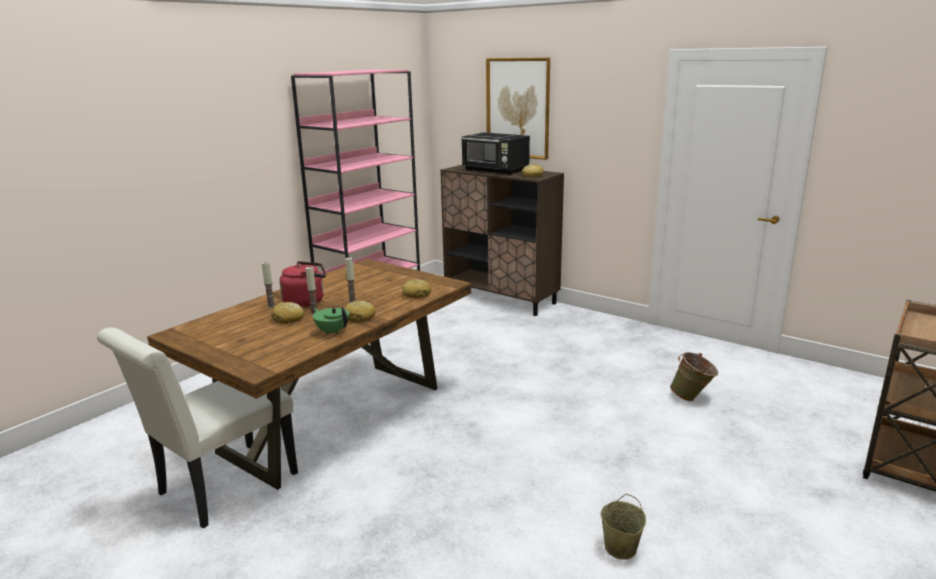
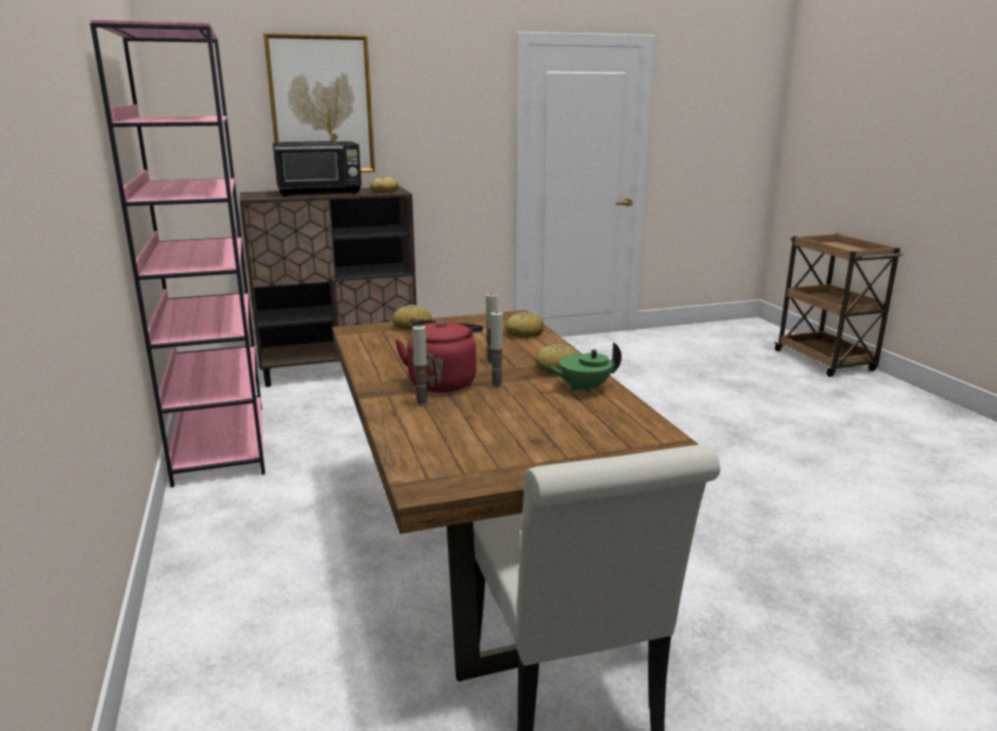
camera: 55 degrees left, 0 degrees up
bread [271,302,304,324] -> bread moved to [393,305,432,330]
beige bucket [601,494,646,559] -> none
green bucket [670,352,718,401] -> none

